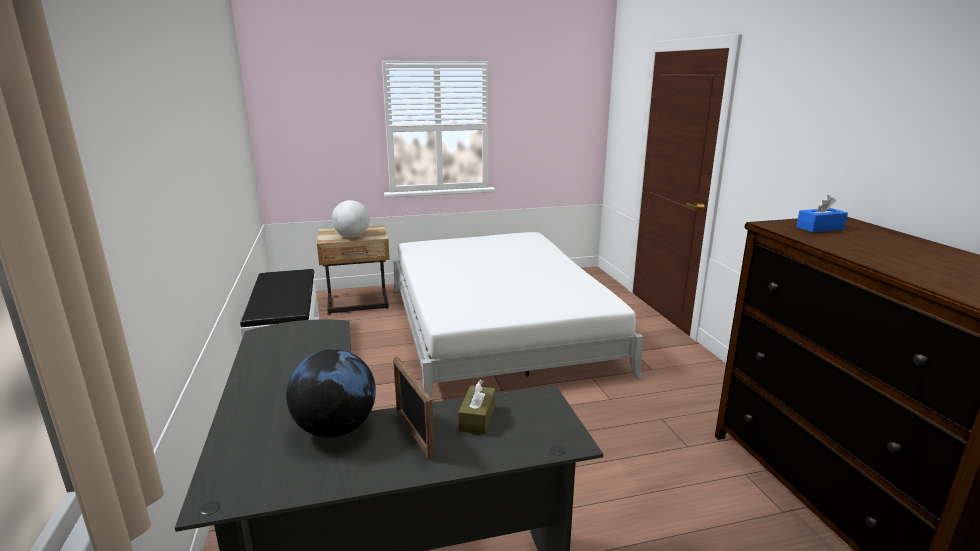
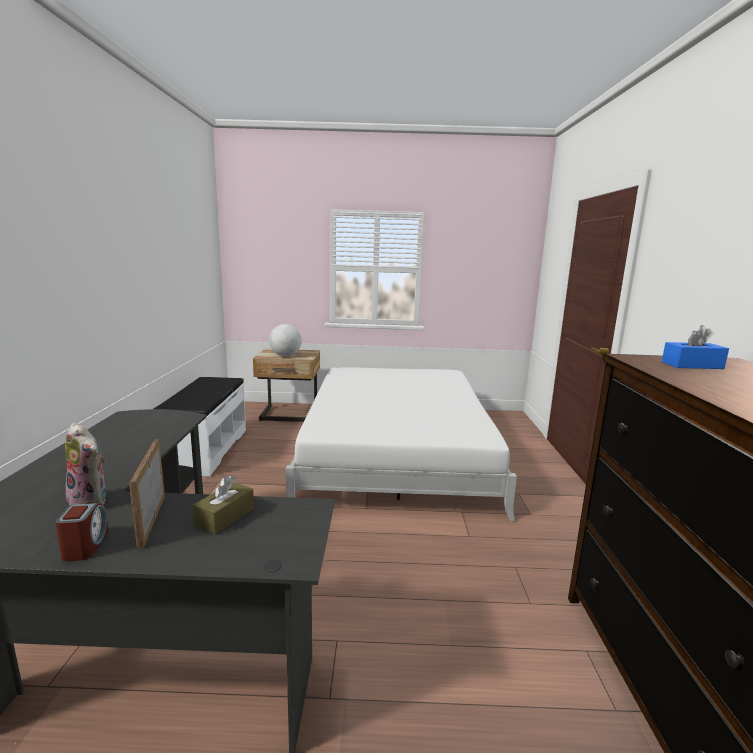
camera: 15 degrees right, 5 degrees down
globe [286,349,376,438] -> plush toy [65,423,107,506]
none -> alarm clock [55,503,109,561]

